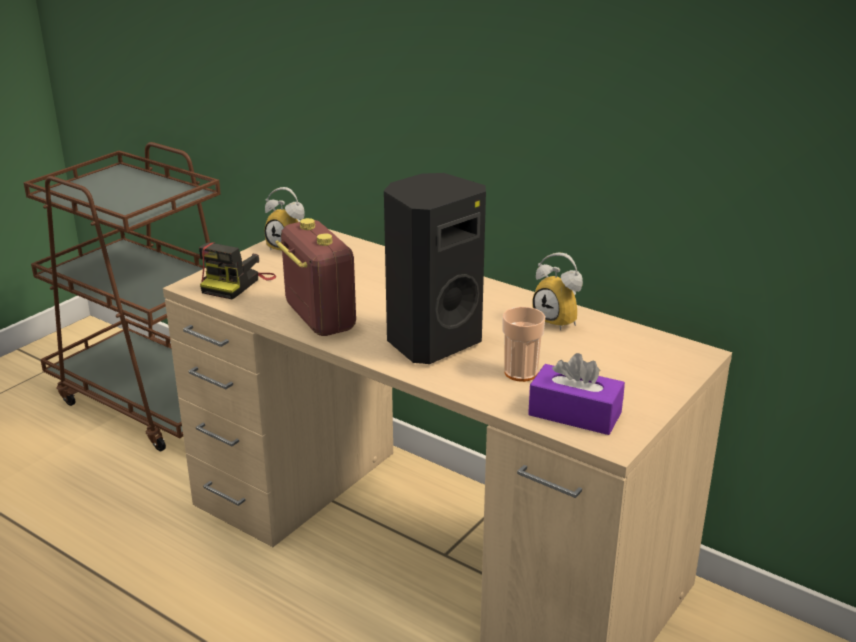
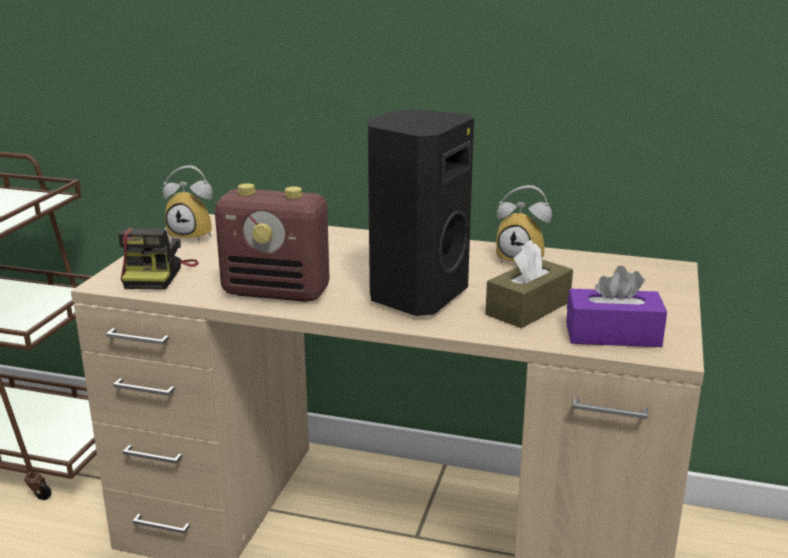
camera: 20 degrees left, 5 degrees down
radio [275,218,356,336] -> radio turned 150 degrees clockwise [215,183,329,302]
cup [503,307,545,382] -> brown tissue box [485,240,573,328]

